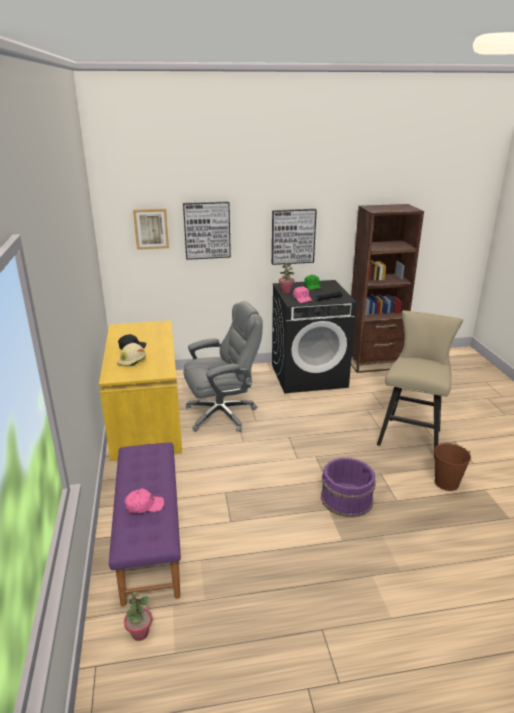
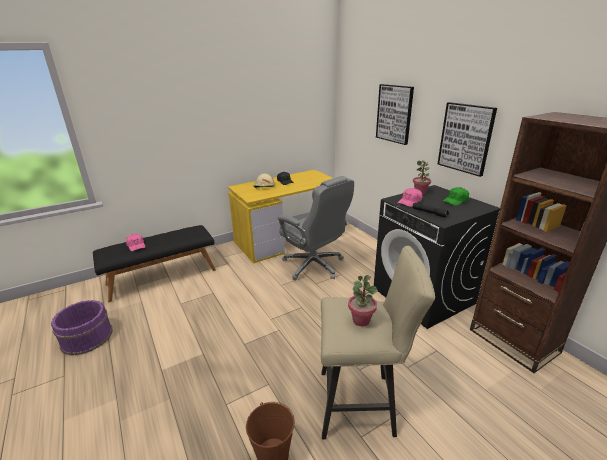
camera: 70 degrees right, 0 degrees up
purple bench [109,443,181,607] -> black bench [93,225,216,302]
potted plant [124,592,153,641] -> potted plant moved to [348,275,378,326]
picture [133,209,169,250] -> none
purple bucket [321,458,376,518] -> purple bucket moved to [51,300,113,356]

